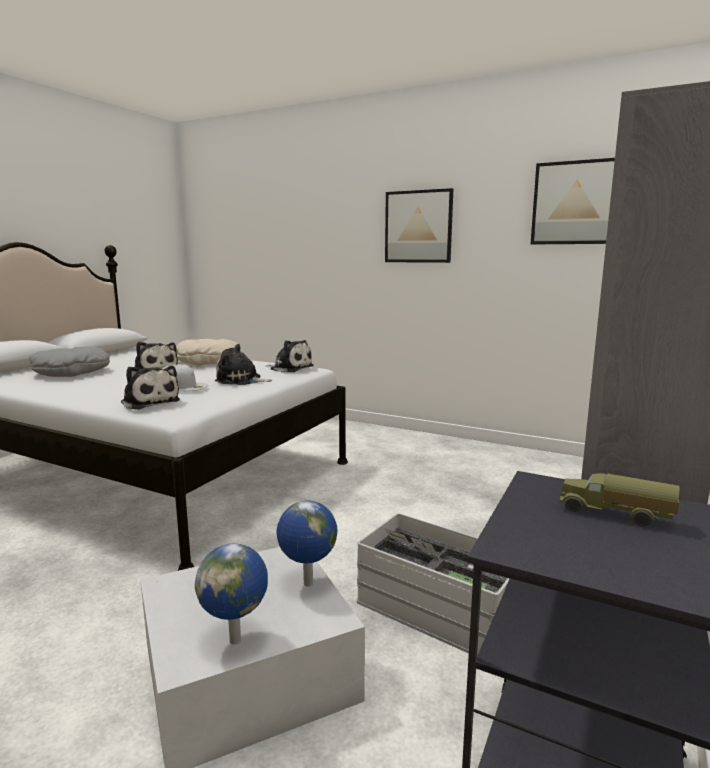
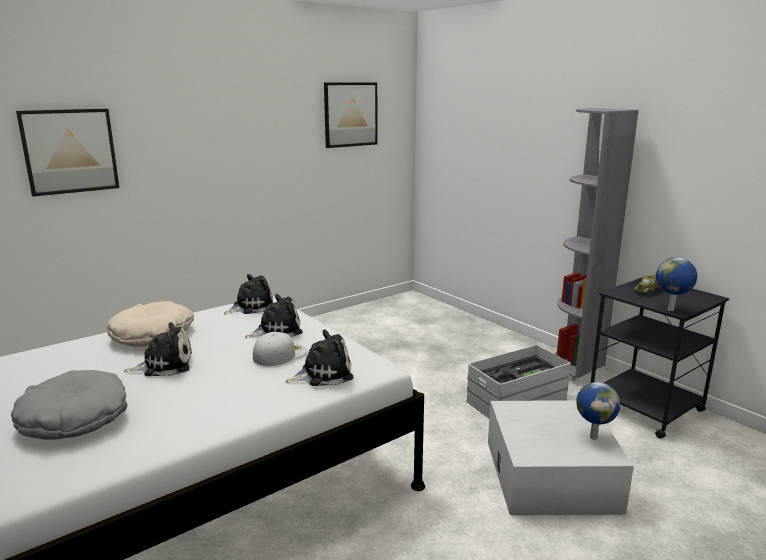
camera: 65 degrees left, 5 degrees up
plush toy [215,344,273,385] -> plush toy turned 150 degrees counterclockwise [244,294,303,338]
globe [277,501,337,587] -> globe moved to [656,257,697,311]
picture [385,188,453,263] -> picture moved to [16,109,119,197]

